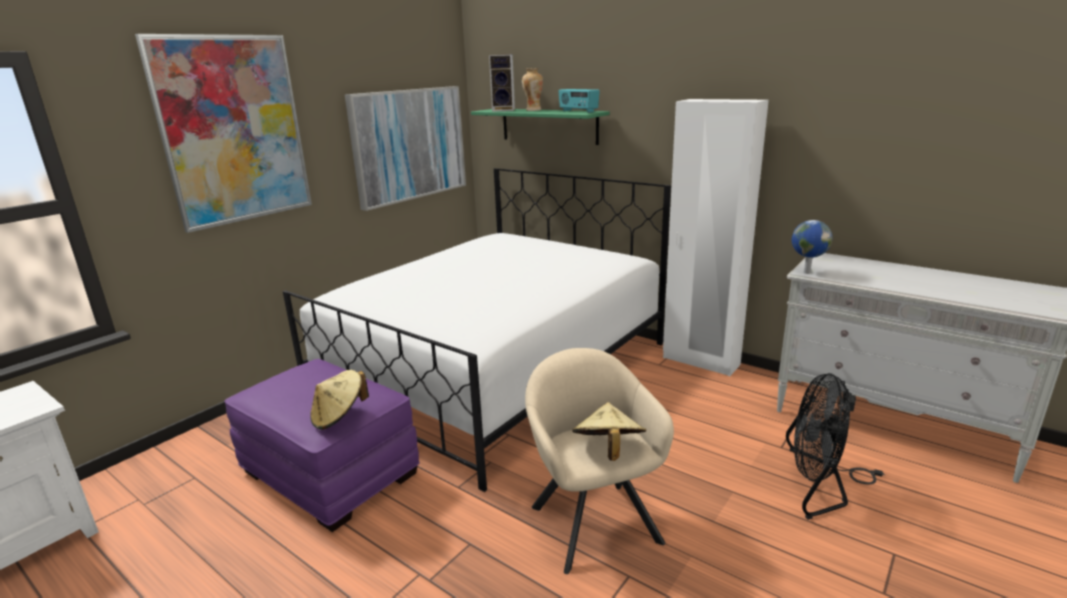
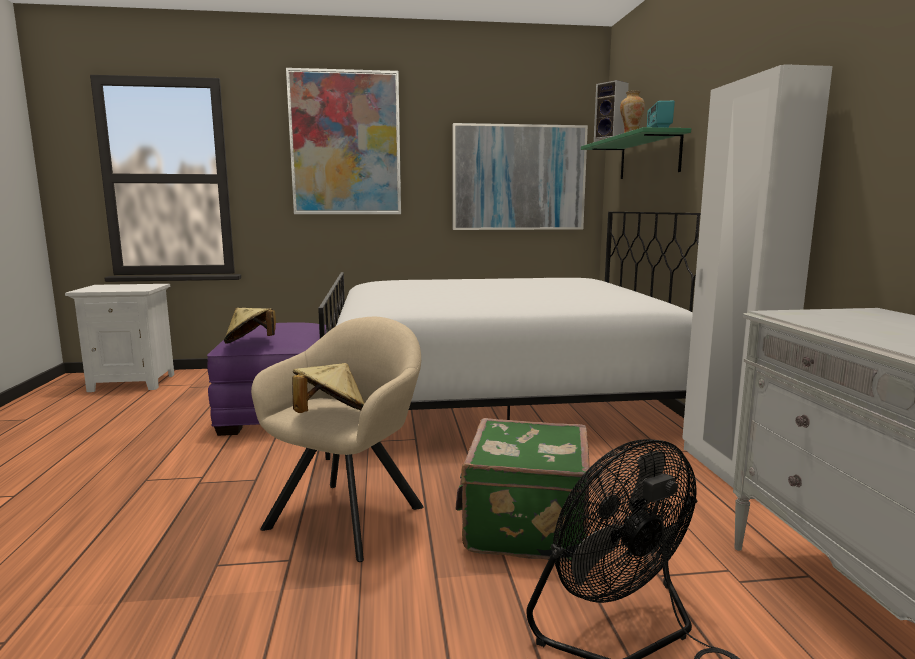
camera: 45 degrees right, 10 degrees down
globe [792,220,832,274] -> none
none -> green suitcase [456,418,590,562]

